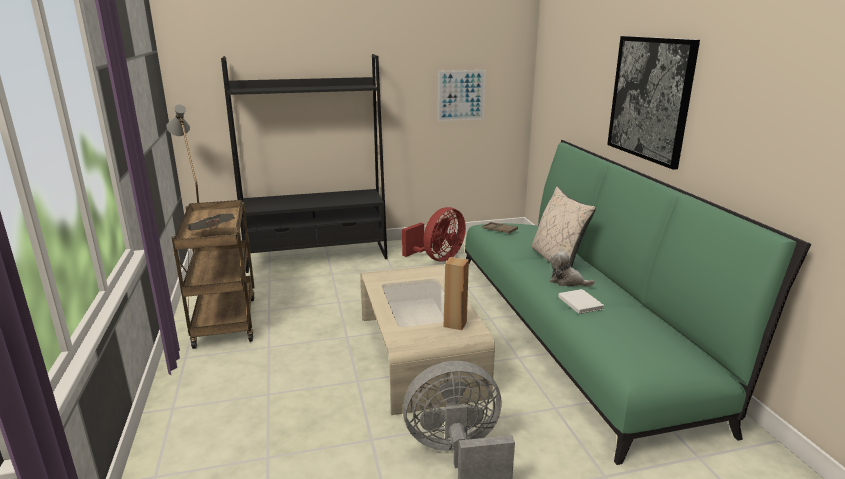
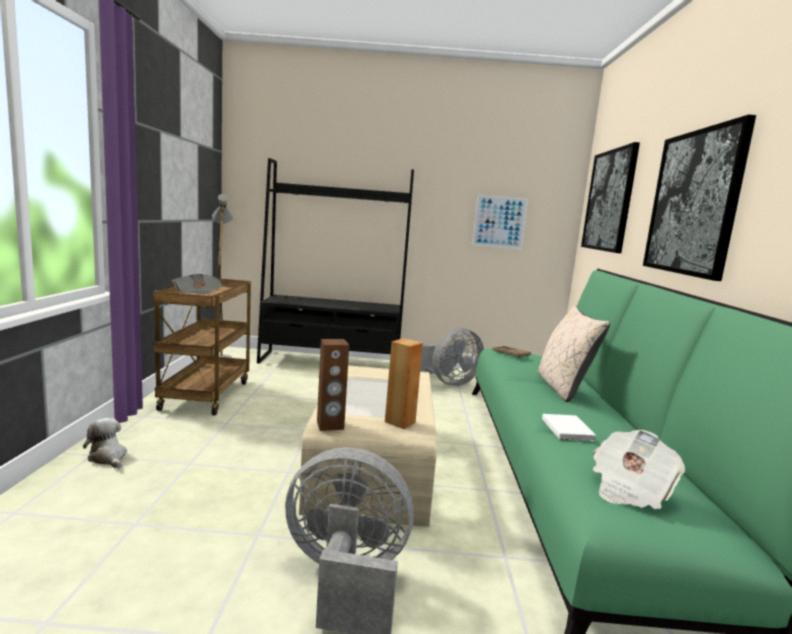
camera: 15 degrees right, 10 degrees down
red fan [402,207,466,262] -> grey fan [420,328,484,386]
plush toy [550,251,595,286] -> plush toy moved to [83,418,127,468]
none -> brown speaker [317,339,349,431]
none -> picture [581,142,640,253]
none -> newspaper [593,430,685,509]

